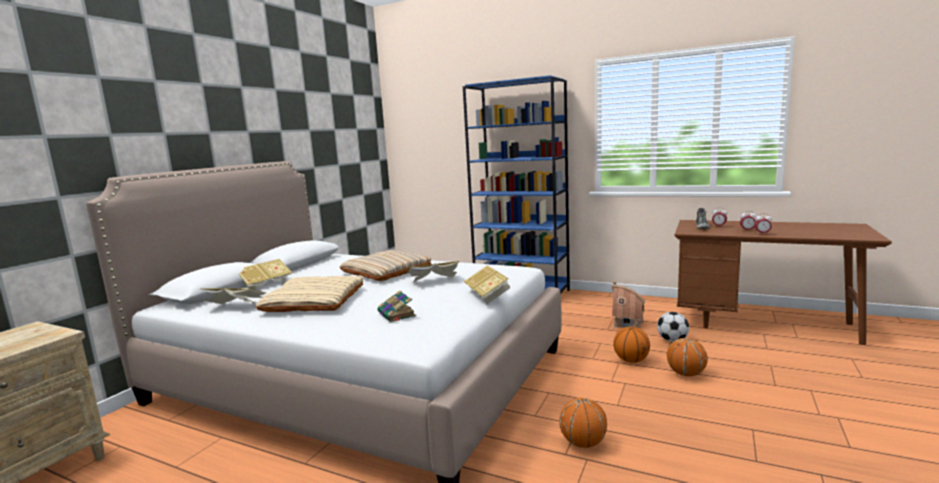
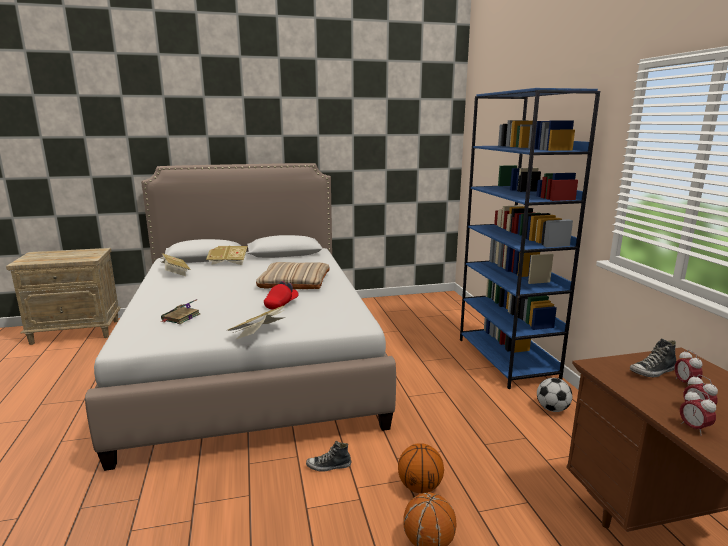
camera: 50 degrees right, 5 degrees up
beige pillow [255,276,363,312] -> none
book [408,261,460,282] -> red cap [264,281,299,310]
basketball [560,398,607,448] -> none
toy house [612,281,645,328] -> none
football [657,312,689,342] -> football moved to [537,378,572,412]
none -> shoe [306,441,351,472]

